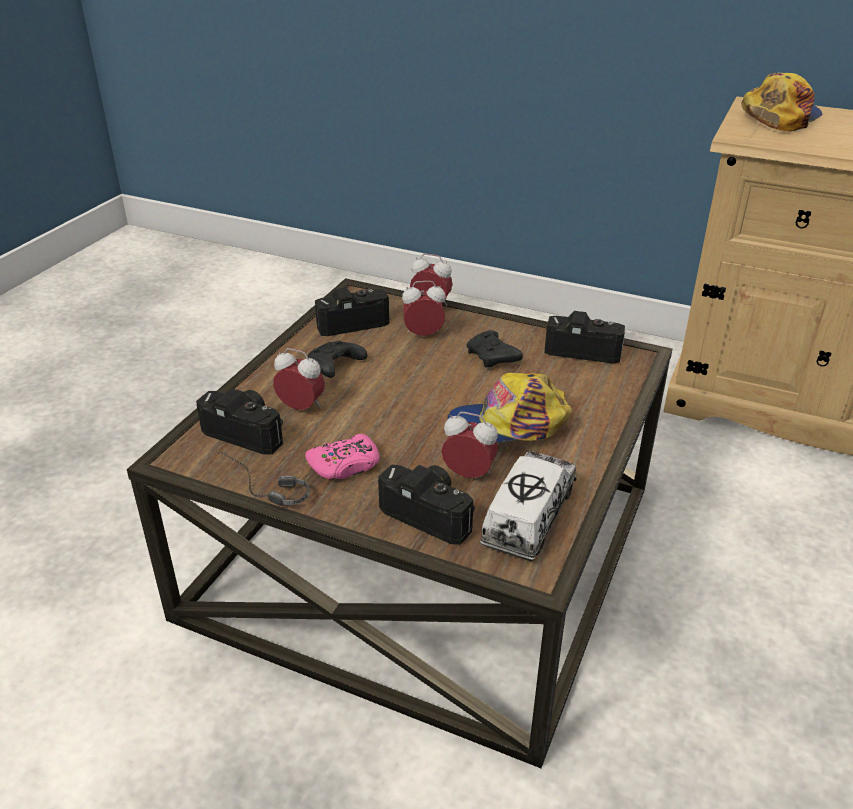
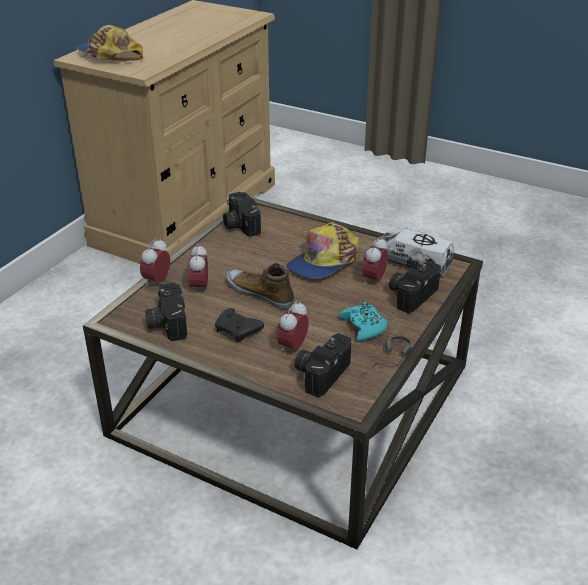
camera: 85 degrees left, 0 degrees up
pink game controller [305,434,380,480] -> turquoise game controller [338,302,388,341]
cap [447,373,572,443] -> cap turned 45 degrees clockwise [286,222,359,278]
black game controller [467,330,523,367] -> none
camera [544,311,625,363] -> camera turned 45 degrees counterclockwise [223,192,261,237]
none -> shoe [226,263,294,309]

